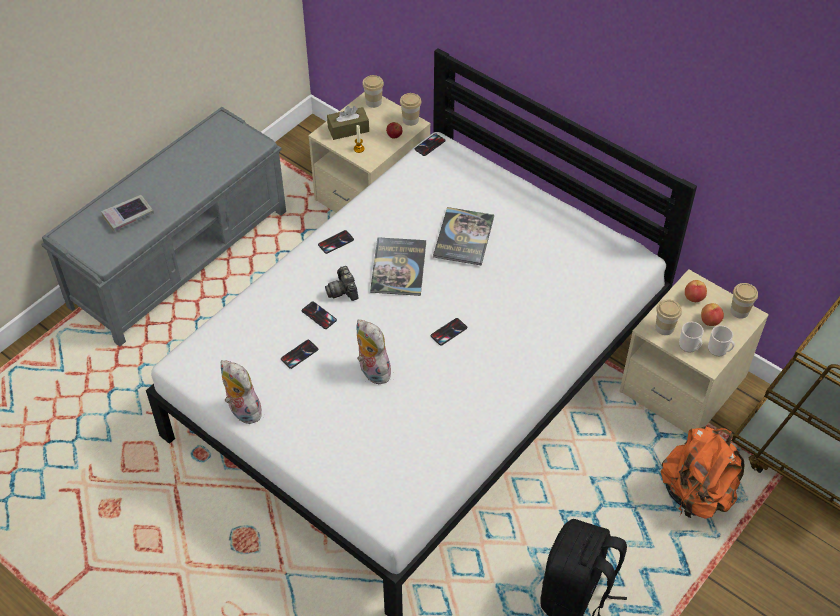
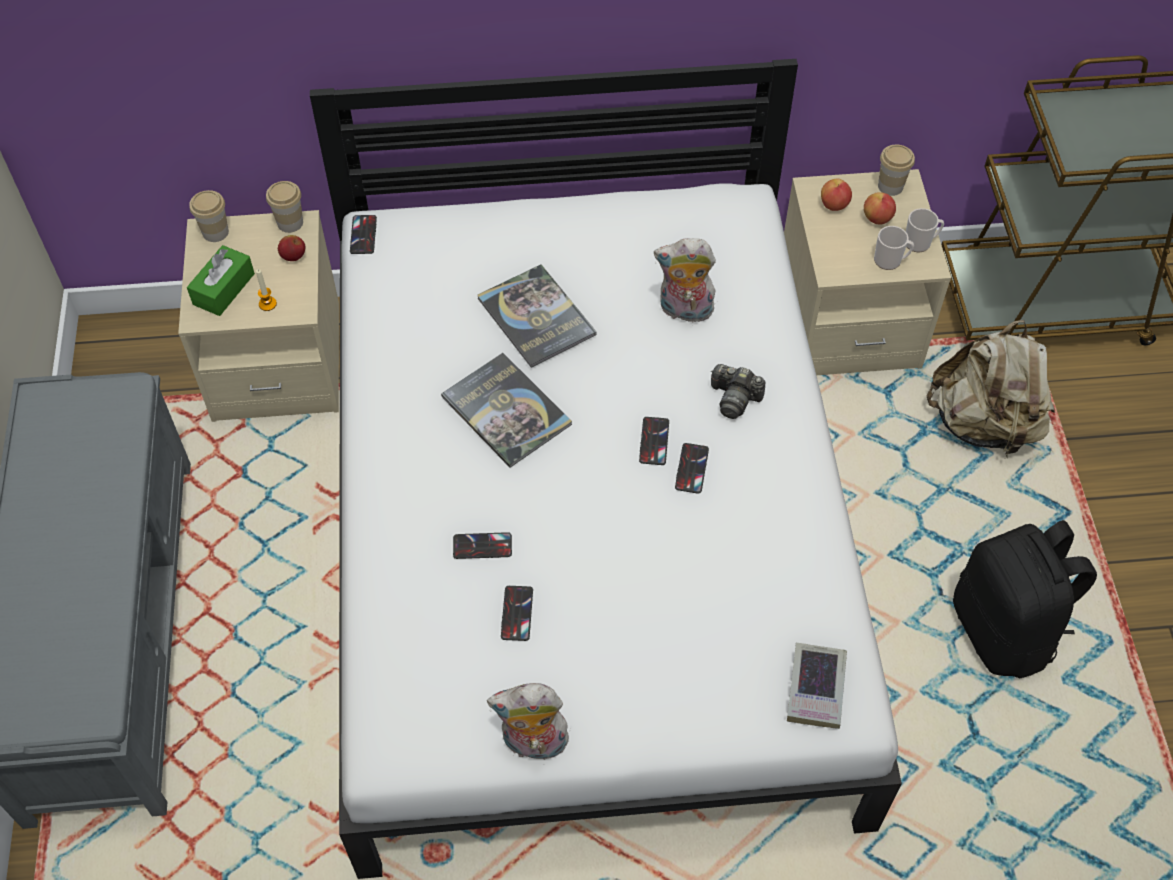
camera: 45 degrees left, 5 degrees up
book [101,195,154,232] -> book moved to [787,643,847,729]
phone [318,230,354,254] -> phone moved to [675,443,709,494]
camera [325,266,358,301] -> camera moved to [711,364,766,419]
brown tissue box [327,106,369,140] -> green tissue box [187,245,255,316]
plush toy [357,319,394,384] -> plush toy moved to [654,238,717,322]
cup [655,299,682,335] -> none
orange backpack [661,426,744,519] -> beige backpack [926,320,1055,457]

